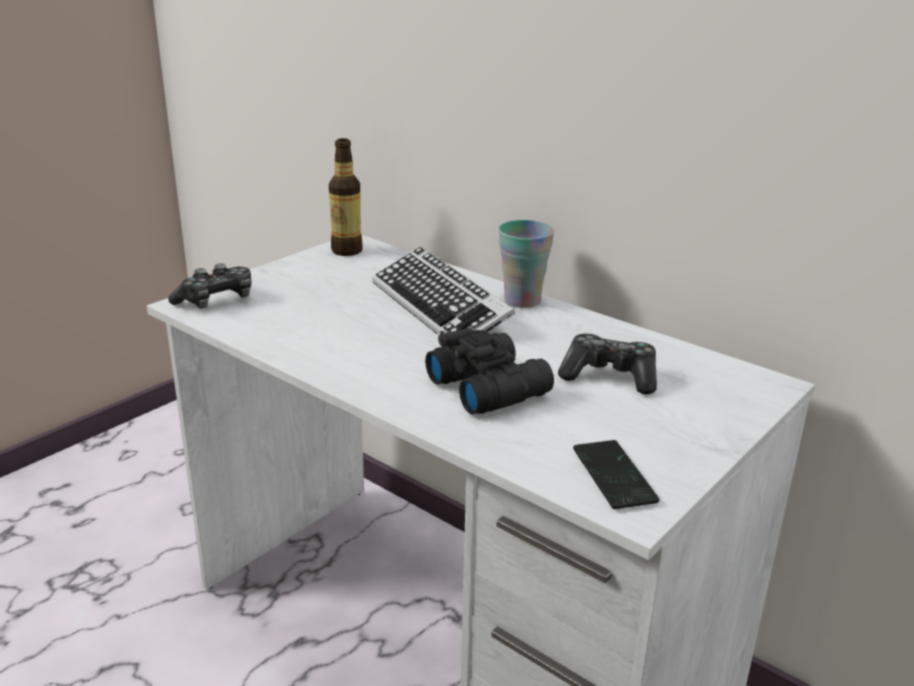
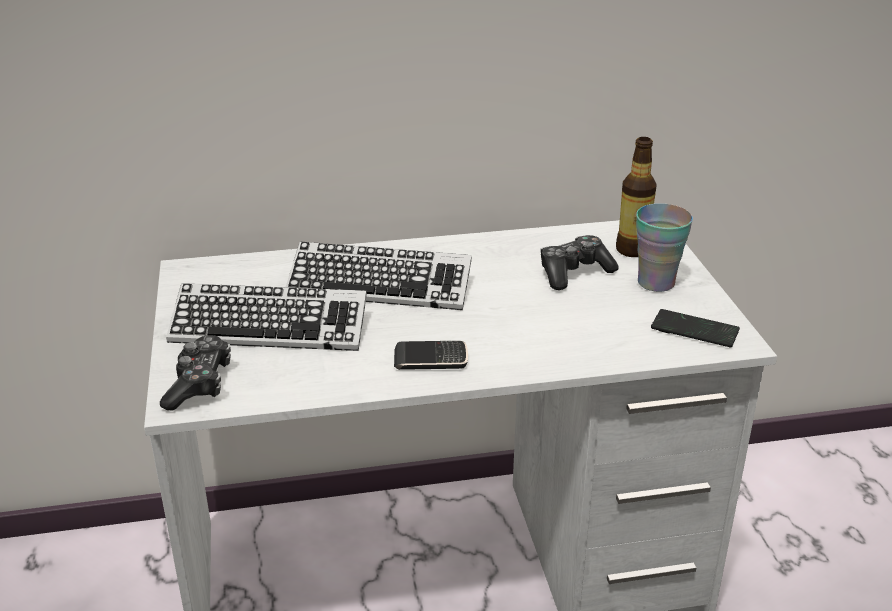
camera: 50 degrees left, 5 degrees up
bottle [329,138,363,256] -> bottle moved to [616,137,657,257]
black binoculars [425,328,554,415] -> none
cup [498,220,554,308] -> cup moved to [636,203,693,292]
none -> keyboard [166,283,367,351]
none -> phone [394,341,468,370]

